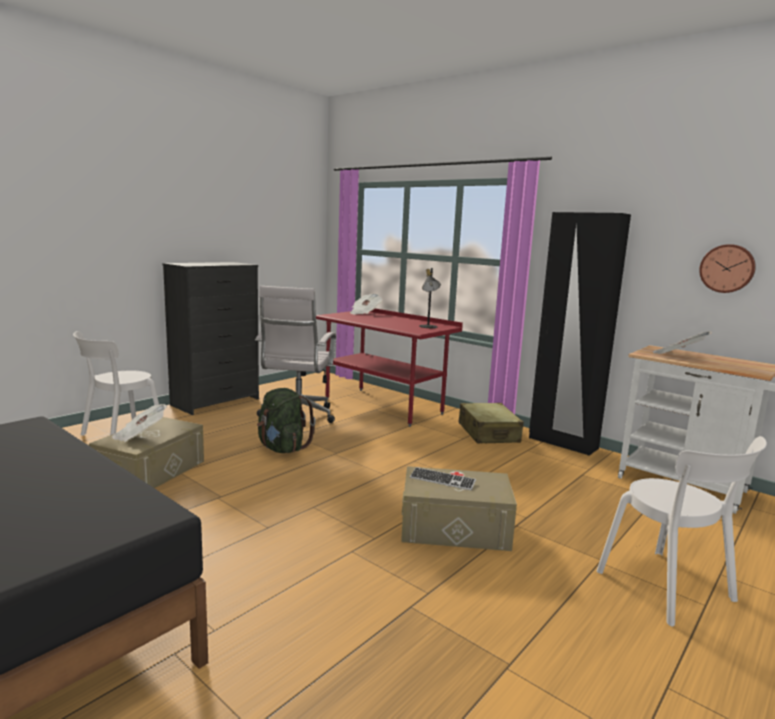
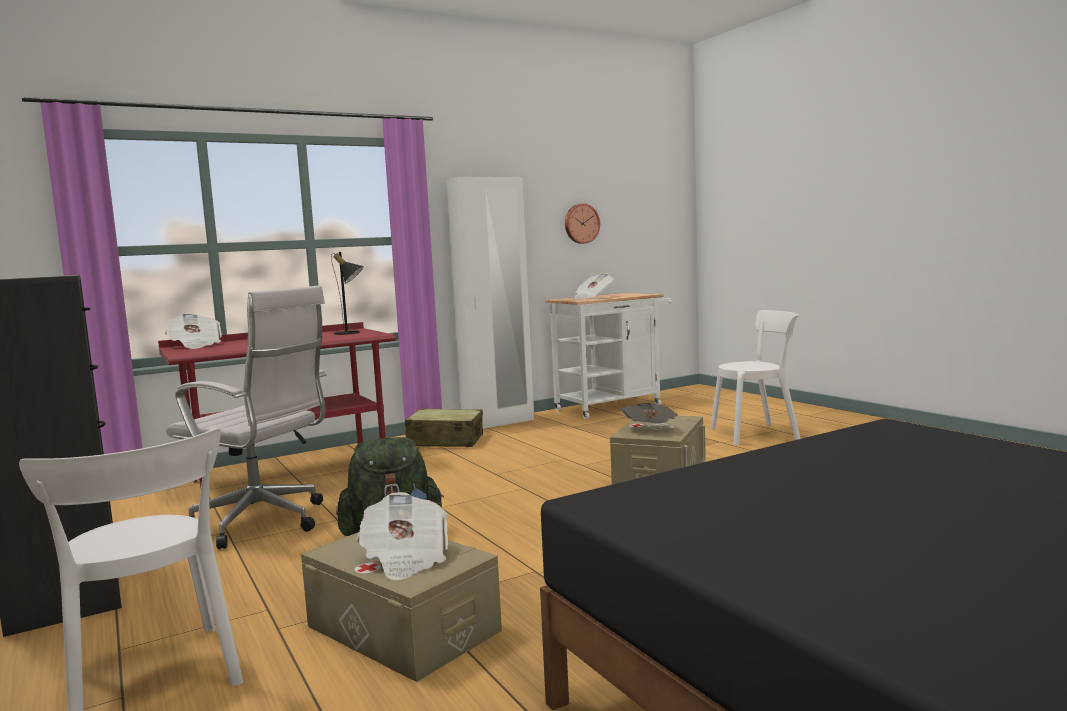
camera: 70 degrees left, 5 degrees down
keyboard [410,467,476,491] -> newspaper [620,403,677,423]
black wardrobe [529,212,631,455] -> white wardrobe [446,177,534,429]

